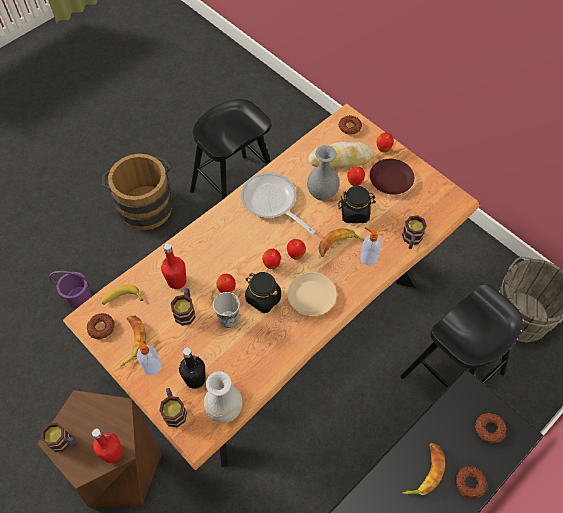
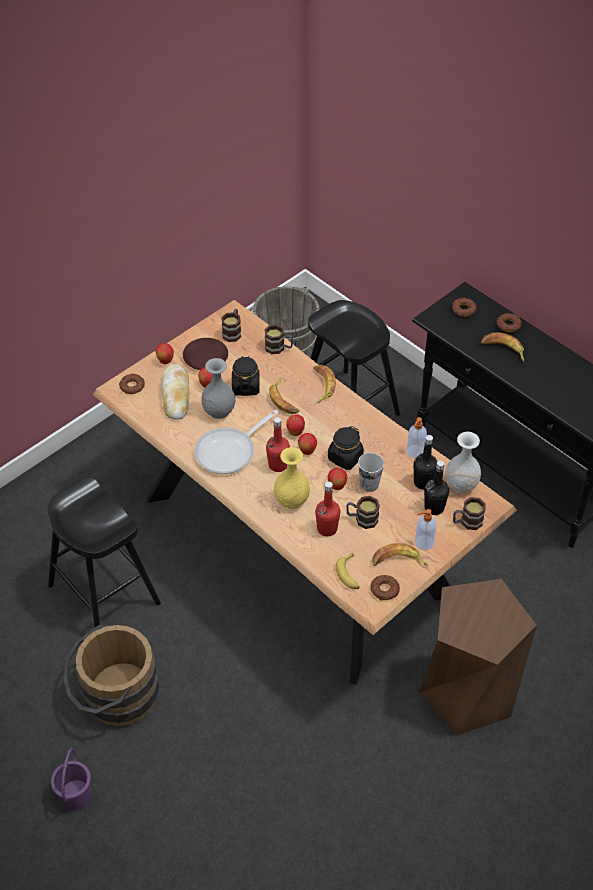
camera: 90 degrees left, 10 degrees down
mug [41,423,78,452] -> mug moved to [221,309,241,342]
purple bucket [49,271,91,309] -> purple bucket moved to [51,748,92,811]
red bottle [92,429,123,464] -> red bottle moved to [266,417,290,472]
beige plate [287,272,337,316] -> none
soap dispenser [360,227,381,265] -> soap dispenser moved to [407,417,427,458]
none -> yellow vase [274,447,310,509]
none -> banana [313,365,336,403]
none -> black bottle [414,435,437,490]

